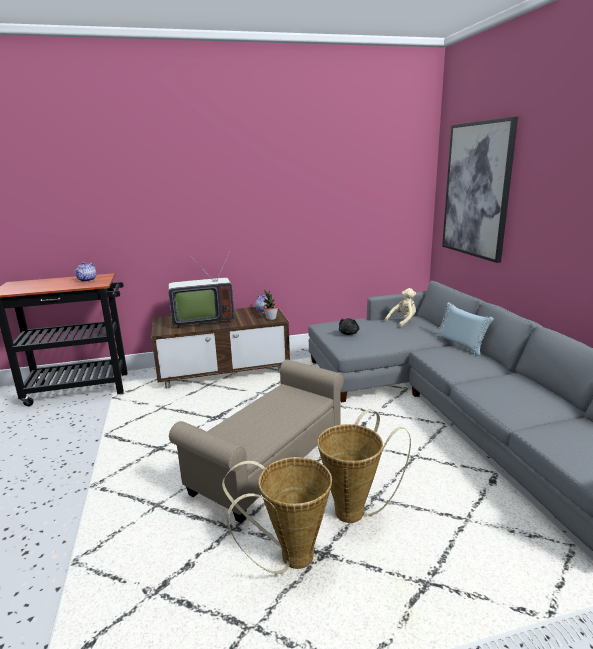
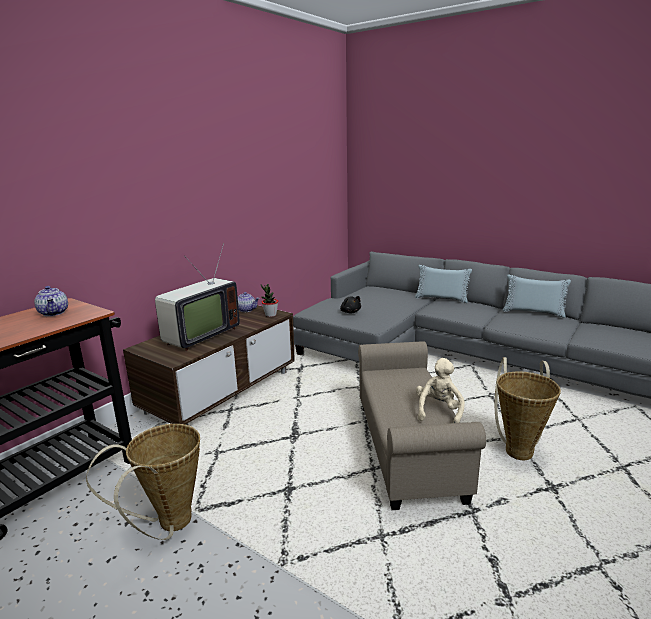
camera: 40 degrees left, 0 degrees up
basket [222,457,332,574] -> basket moved to [86,424,200,540]
beige plush toy [385,288,416,328] -> beige plush toy moved to [416,358,465,423]
picture [442,117,518,263] -> none
none -> blue pillow [503,274,571,318]

